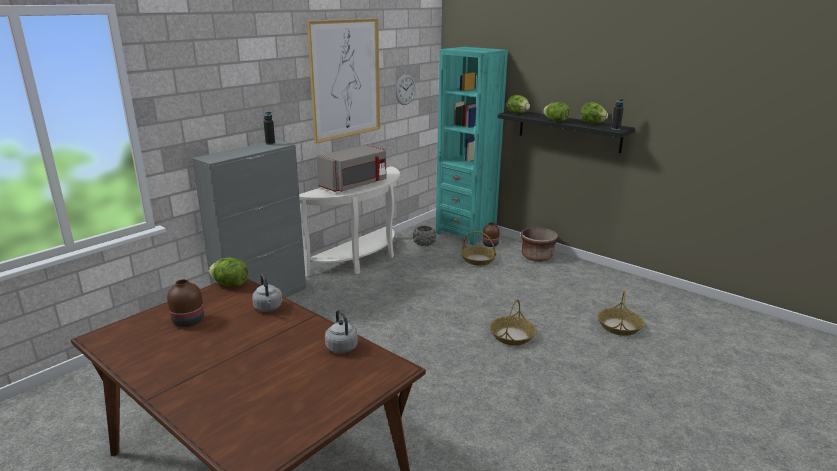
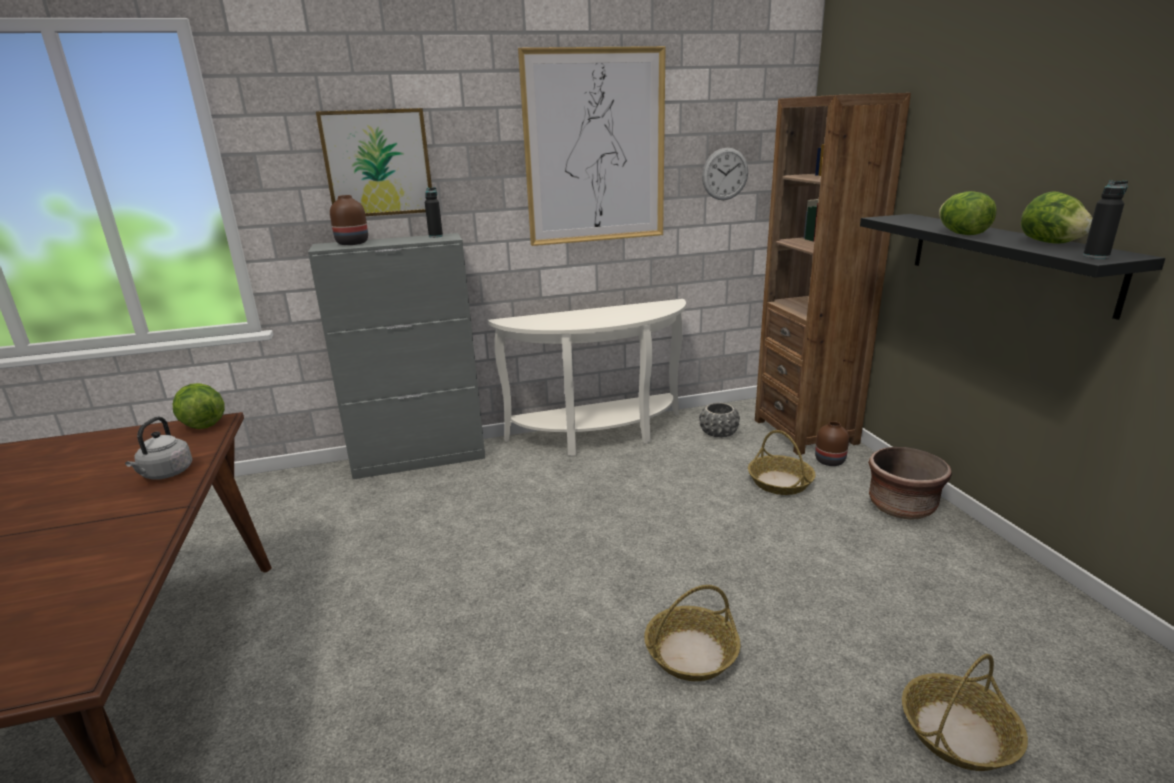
camera: 35 degrees right, 0 degrees up
brown vase [167,279,204,327] -> brown vase moved to [330,195,368,245]
grey microwave [316,144,386,192] -> none
grey kettle [325,310,358,353] -> none
turquoise bookcase [436,47,508,246] -> brown bookcase [755,93,911,455]
lettuce [507,95,530,113] -> none
none -> picture [316,108,432,216]

